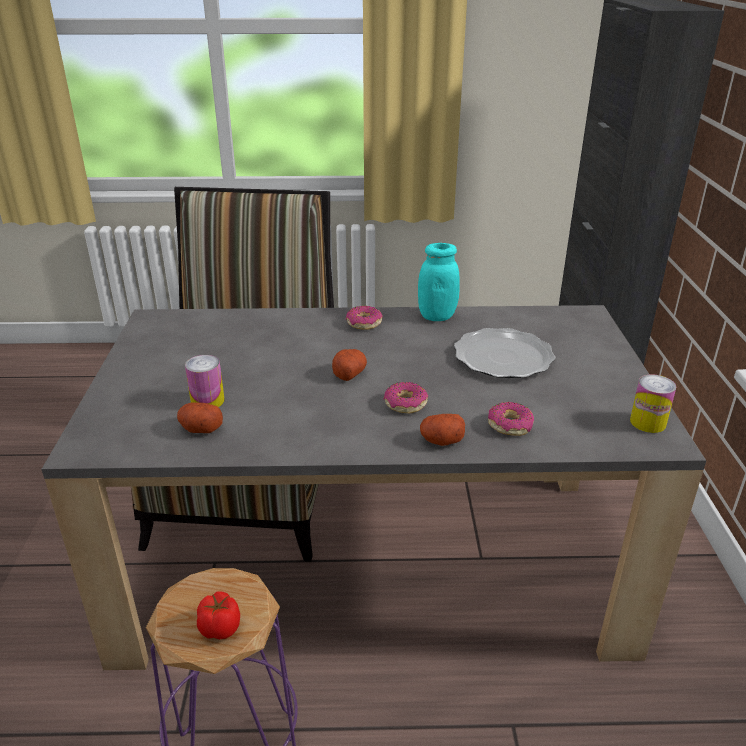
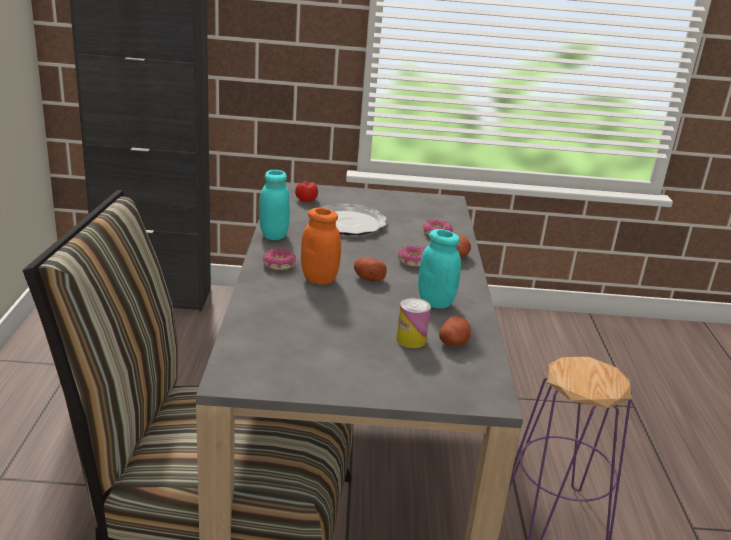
camera: 90 degrees left, 5 degrees down
tomato [197,592,240,640] -> tomato moved to [295,181,318,202]
can [630,374,676,433] -> none
none -> orange jar [301,208,341,285]
none -> turquoise jar [418,229,461,309]

